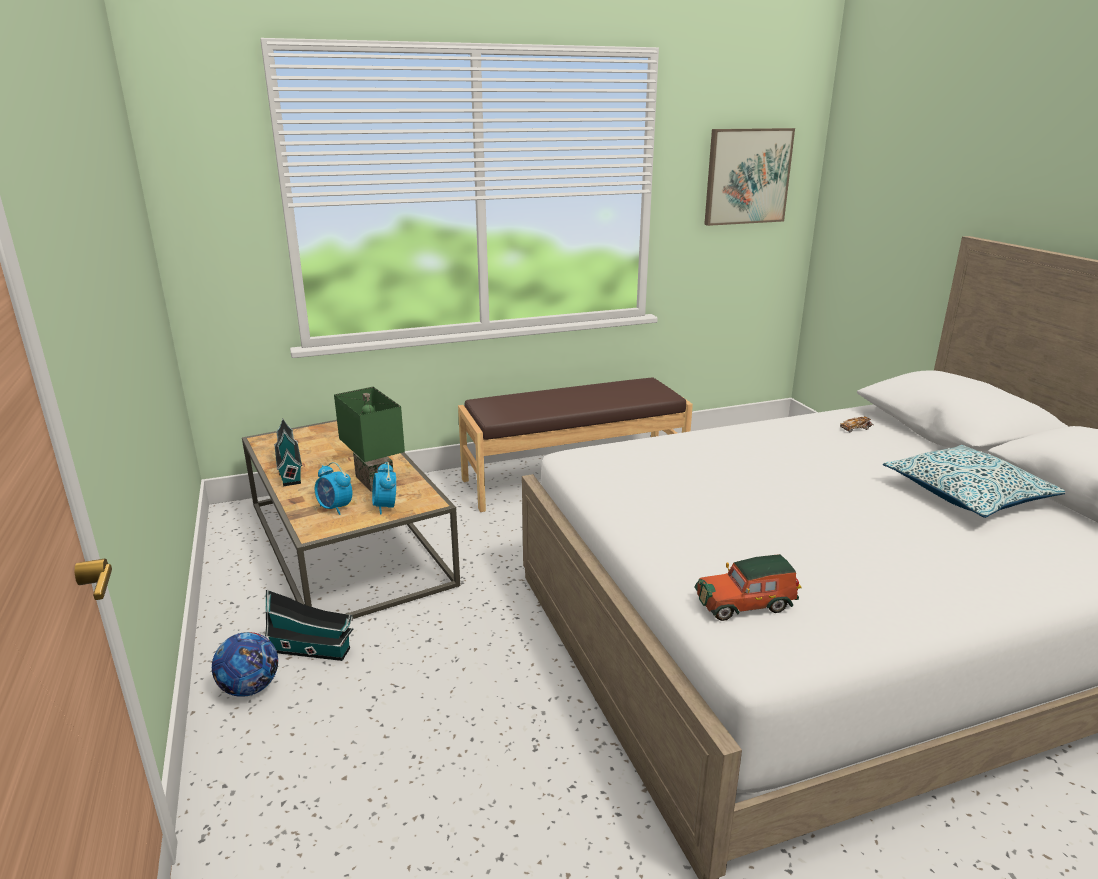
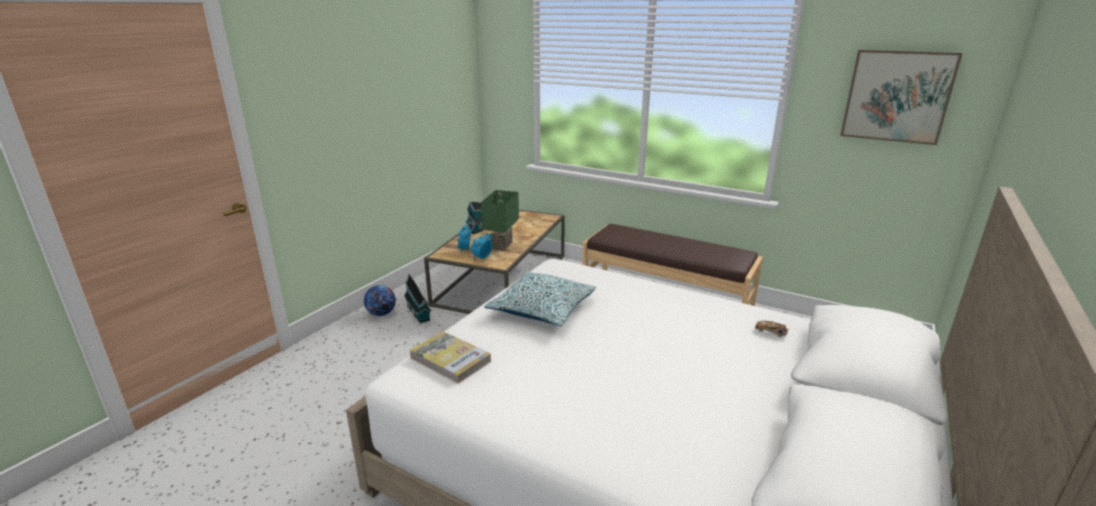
camera: 50 degrees right, 0 degrees up
toy car [694,554,802,621] -> book [409,331,491,384]
pillow [883,445,1066,518] -> pillow moved to [485,271,596,326]

